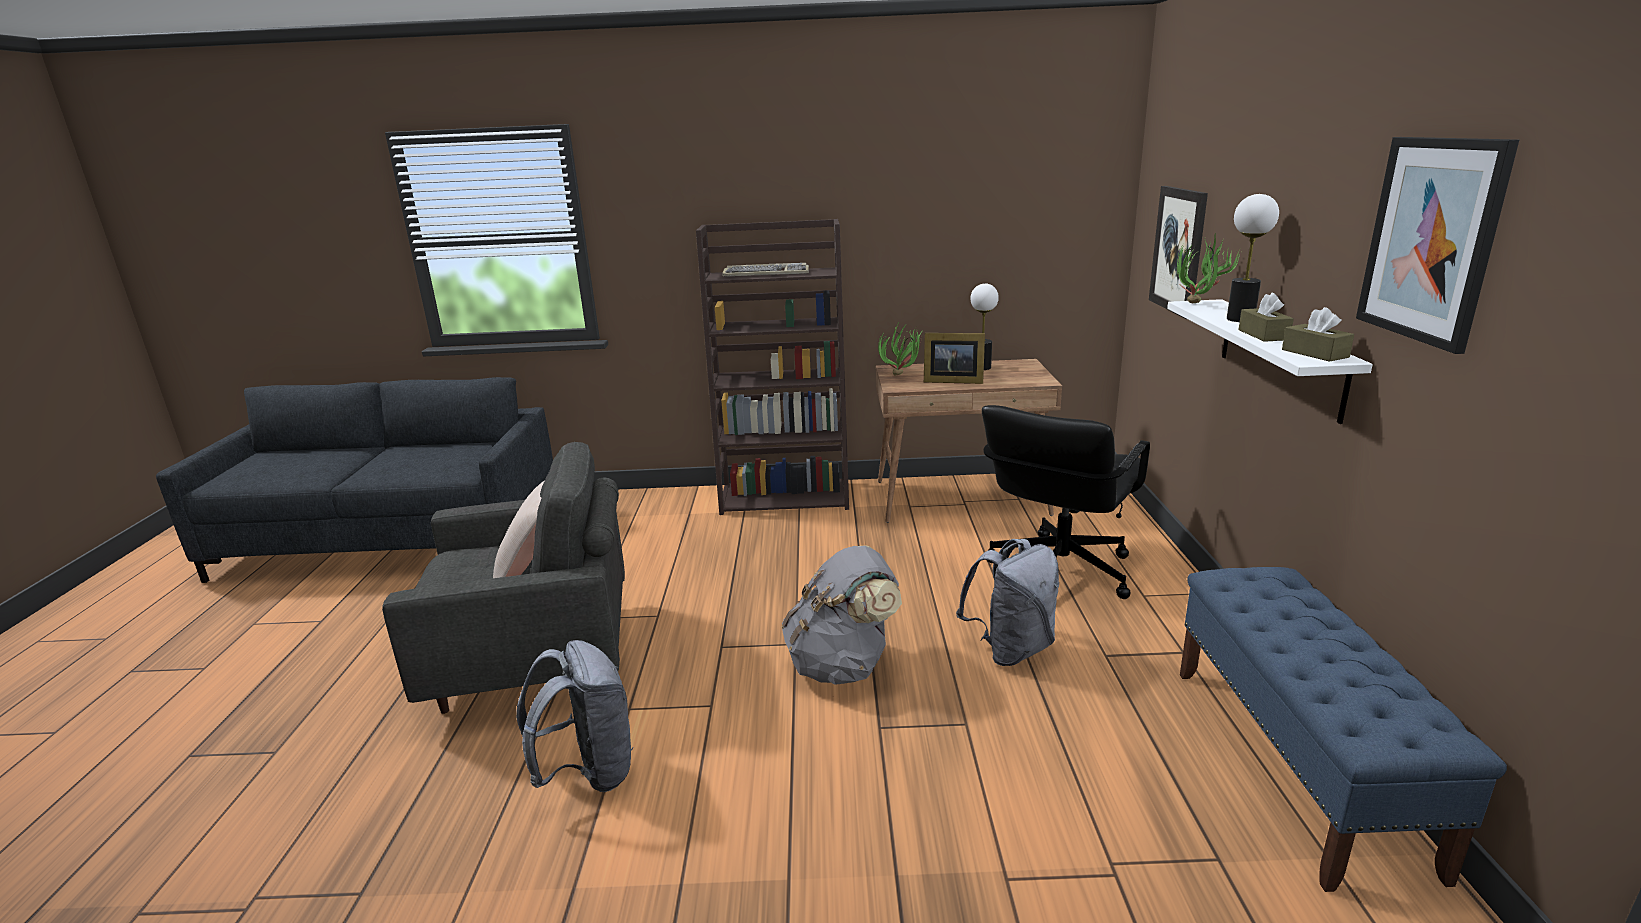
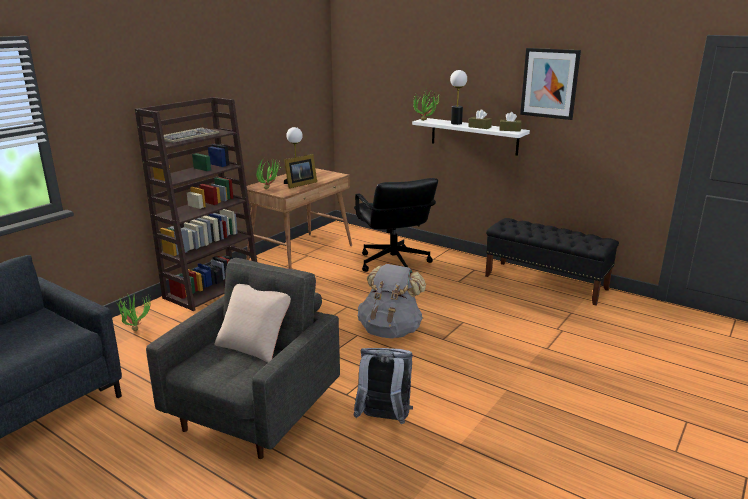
camera: 55 degrees left, 0 degrees up
grey backpack [956,539,1059,666] -> none
picture [1149,186,1208,319] -> none
blue bench [1180,567,1507,892] -> black bench [485,218,619,306]
none -> potted plant [116,293,151,331]

